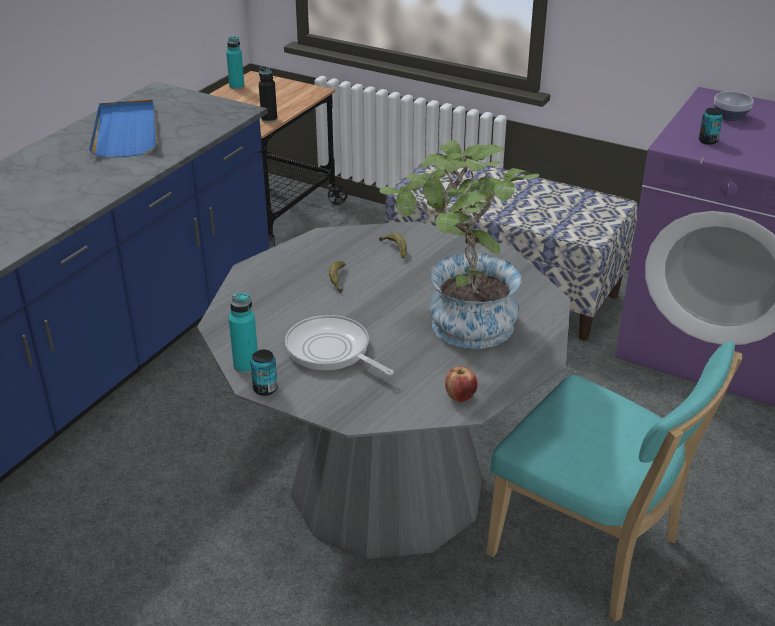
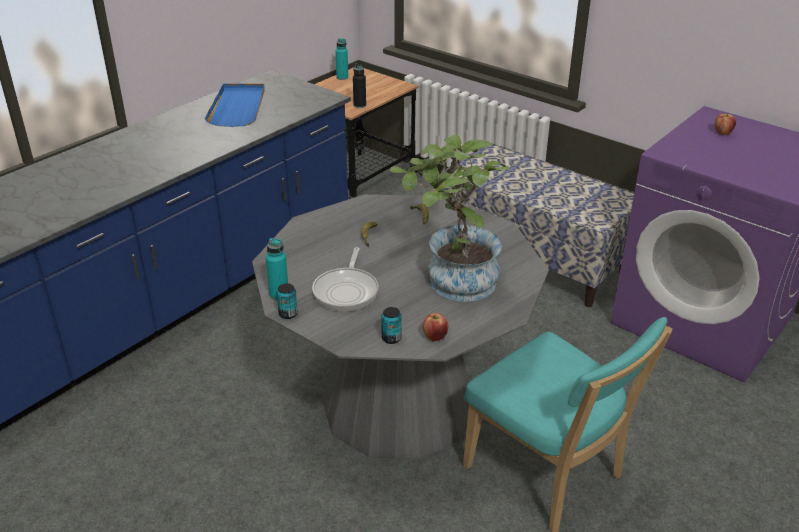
camera: 10 degrees right, 0 degrees up
frying pan [285,315,394,375] -> frying pan turned 135 degrees counterclockwise [312,247,378,311]
can [699,108,723,145] -> can moved to [381,307,402,344]
bowl [714,91,753,121] -> apple [715,113,736,135]

